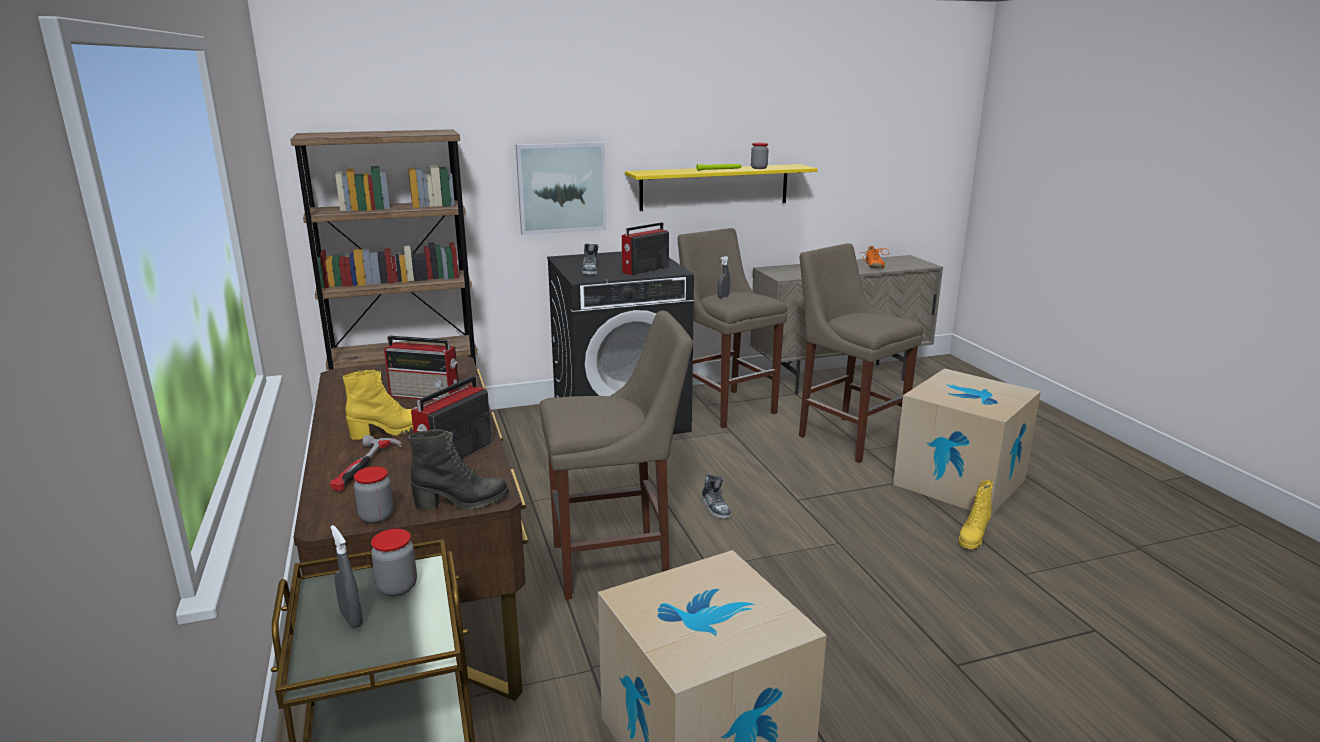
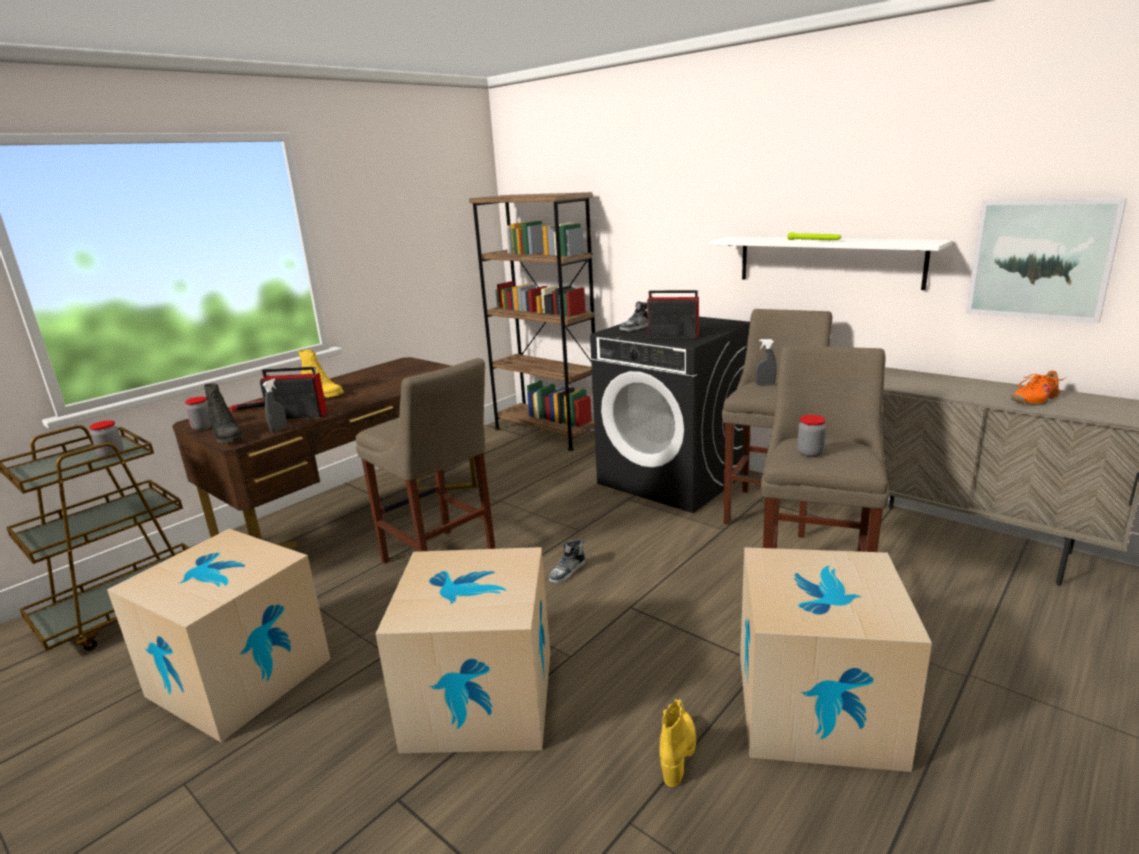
camera: 60 degrees right, 0 degrees up
grey spray bottle [330,525,363,628] -> grey spray bottle moved to [262,379,287,433]
radio [384,336,459,401] -> none
picture [516,142,606,235] -> picture moved to [966,198,1127,323]
yellow shelf [625,164,817,211] -> white shelf [709,236,953,290]
jar [751,143,769,169] -> jar moved to [797,415,826,457]
yellow boot [958,480,993,549] -> yellow boot turned 105 degrees clockwise [659,698,696,787]
none -> cardboard box [376,547,550,753]

